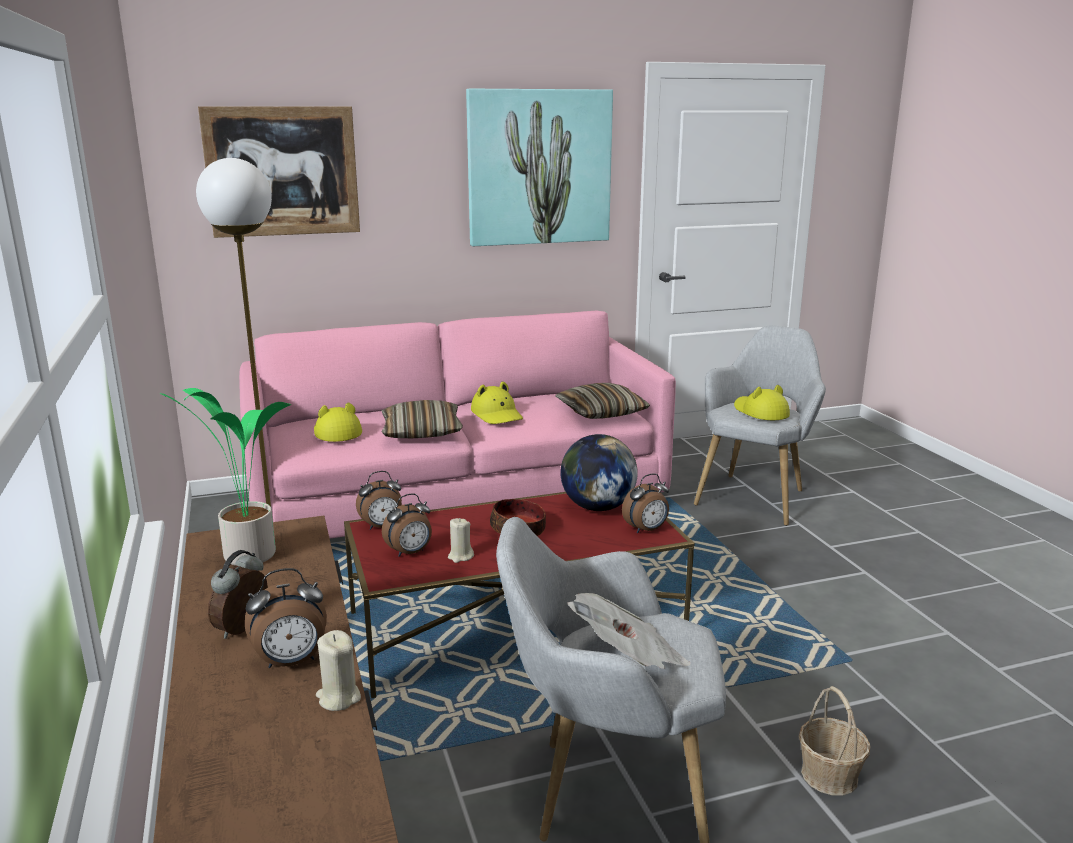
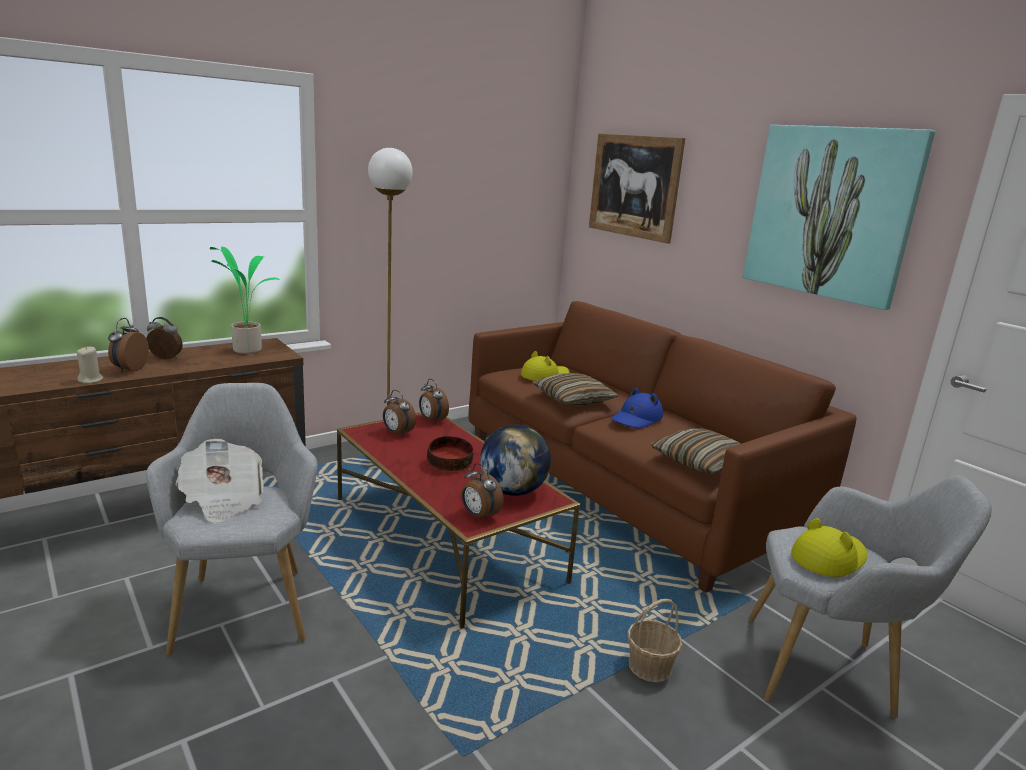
camera: 70 degrees right, 0 degrees up
pink sofa [239,311,676,538] -> brown sofa [469,301,856,593]
alarm clock [245,568,327,668] -> alarm clock turned 45 degrees clockwise [108,318,149,373]
beige candle [448,518,474,563] -> none
yellow hat [471,381,523,424] -> blue hat [611,388,663,429]
basket [799,686,870,796] -> basket moved to [627,599,683,682]

